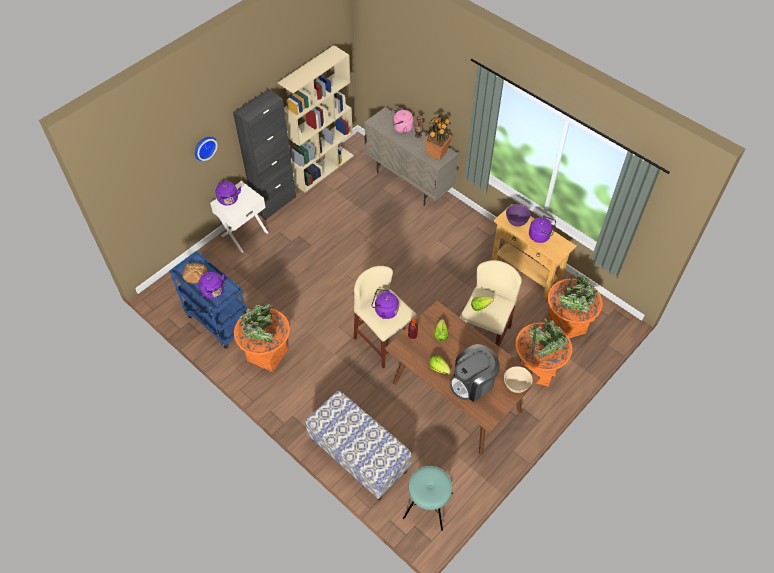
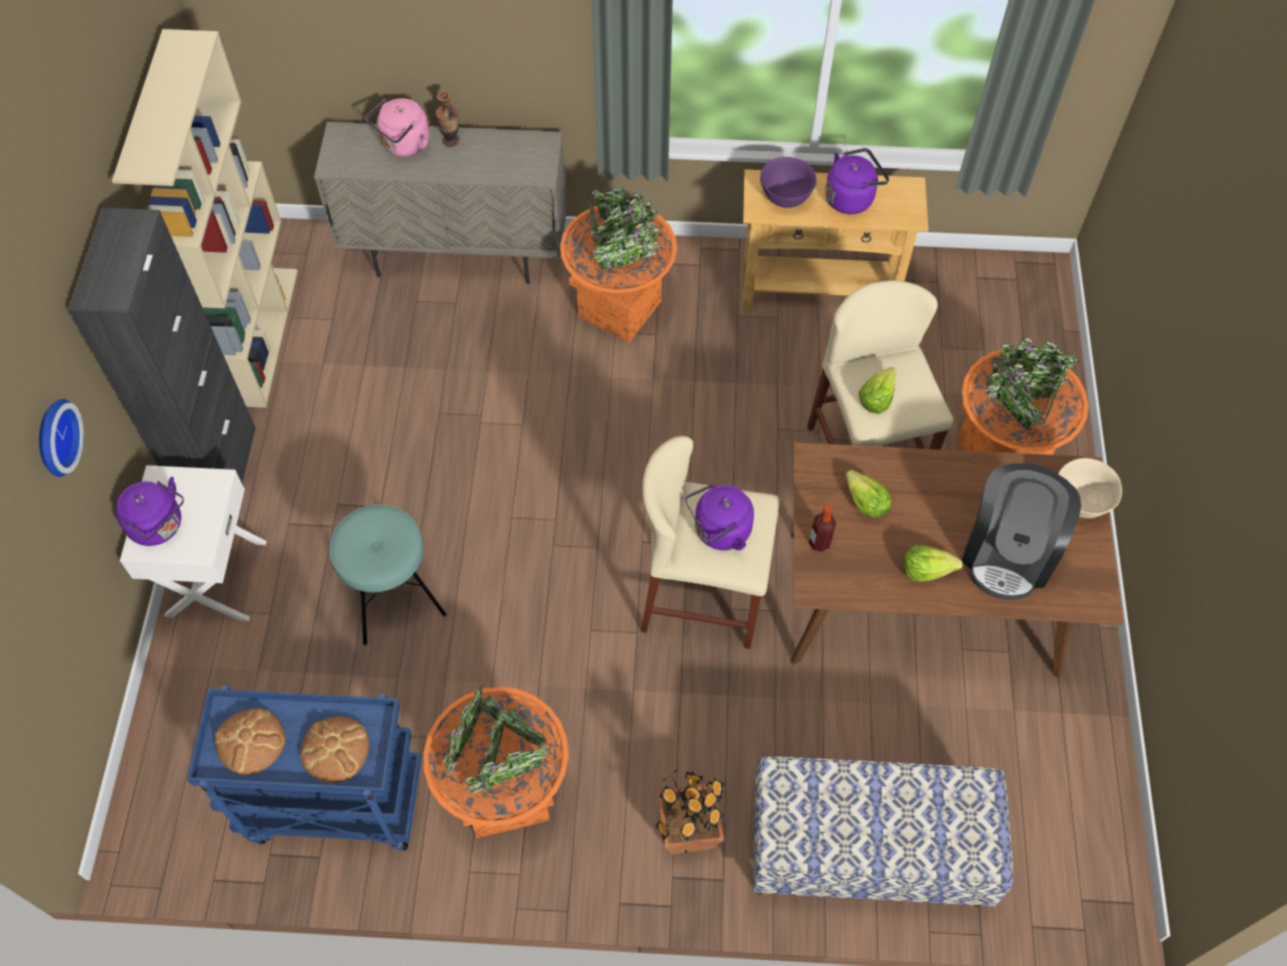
camera: 40 degrees left, 5 degrees up
purple kettle [199,272,226,299] -> bread [300,717,369,783]
turquoise stool [403,466,453,531] -> turquoise stool moved to [329,505,446,645]
potted plant [424,116,452,161] -> potted plant moved to [655,769,725,855]
orange planter [548,273,603,338] -> orange planter moved to [560,187,677,342]

